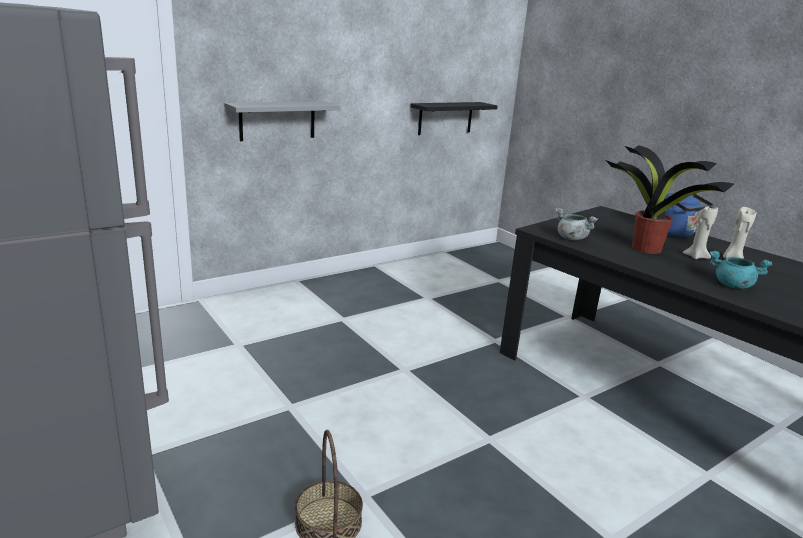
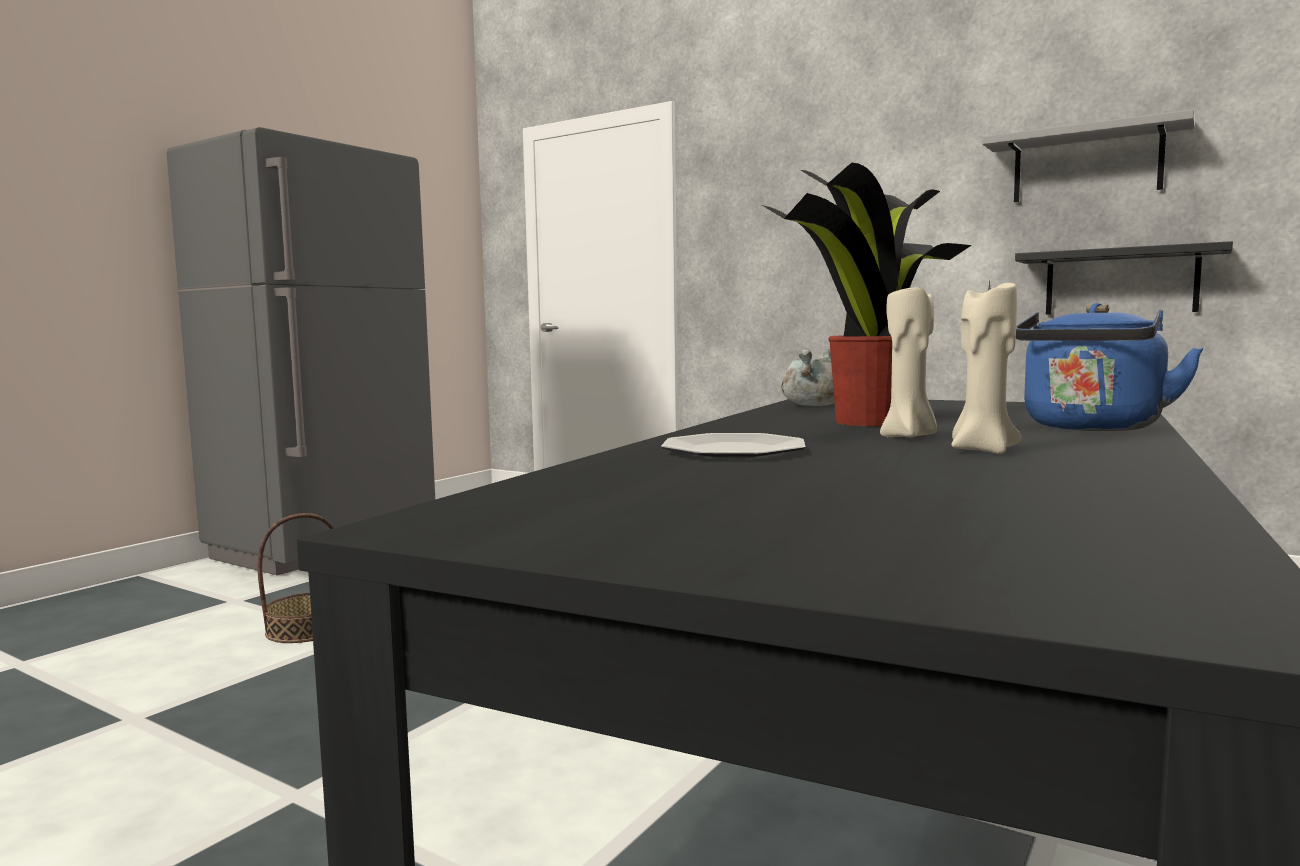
camera: 70 degrees right, 15 degrees down
grey shelf [224,101,340,141] -> grey shelf moved to [982,110,1195,202]
turquoise cooking pot [709,251,772,289] -> plate [661,433,806,457]

